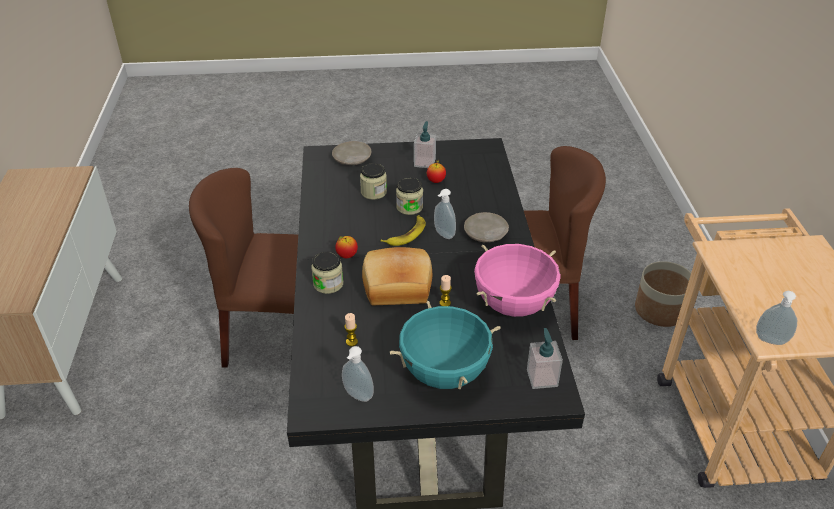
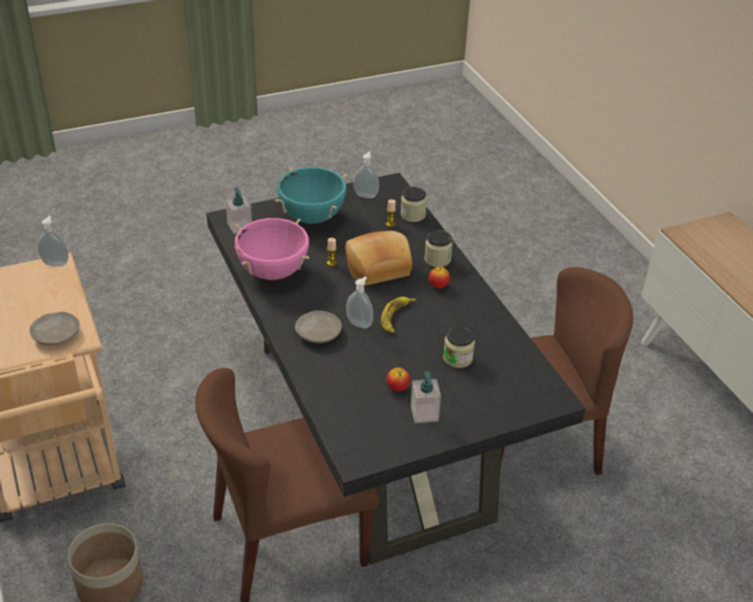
camera: 160 degrees right, 0 degrees up
beige plate [332,141,371,165] -> beige plate moved to [29,312,80,345]
jar [396,178,423,215] -> jar moved to [401,187,427,222]

